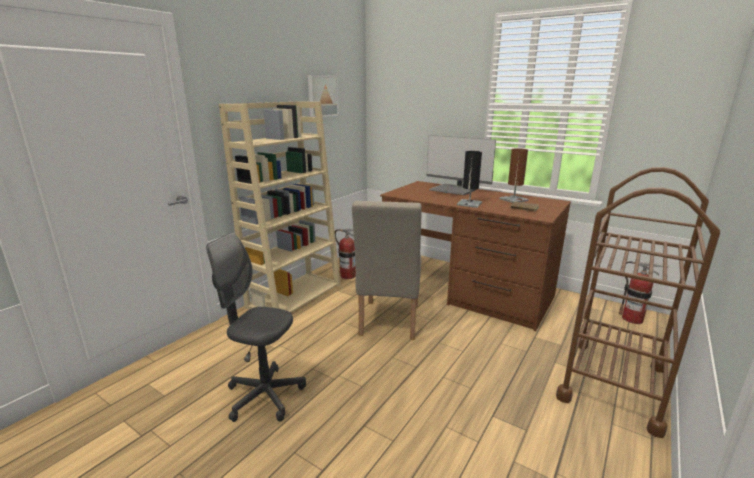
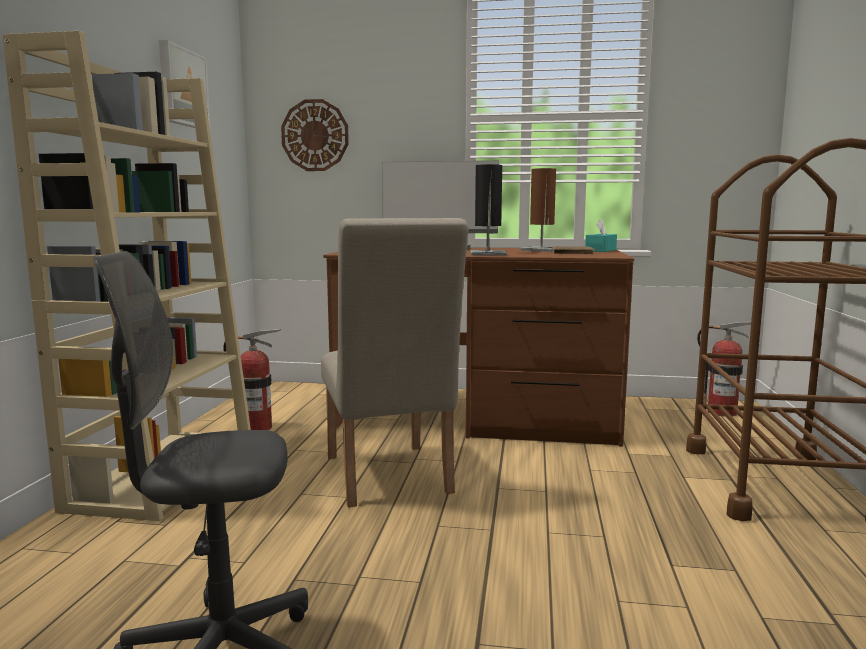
camera: 25 degrees left, 10 degrees down
none -> wall clock [281,99,349,171]
none -> turquoise tissue box [585,219,617,252]

